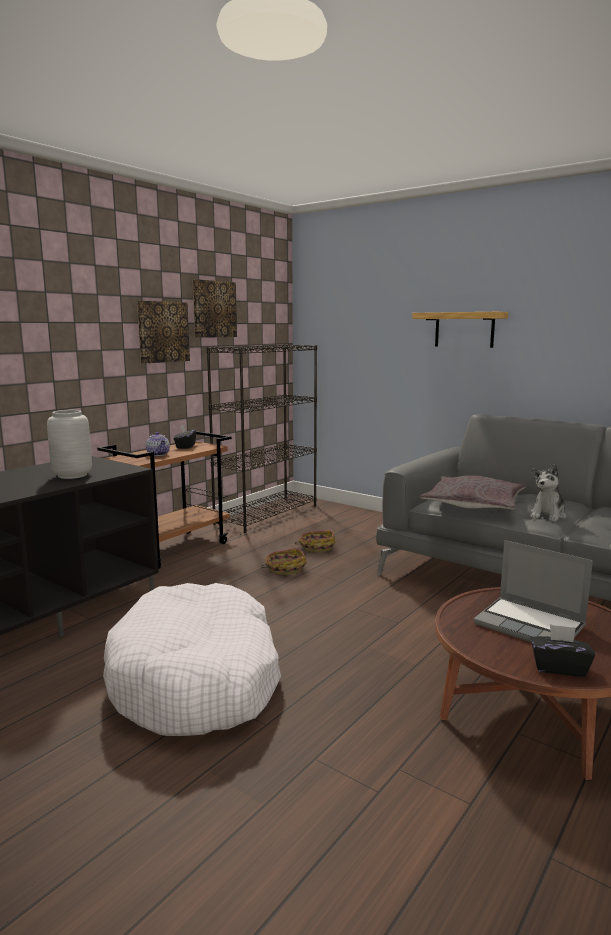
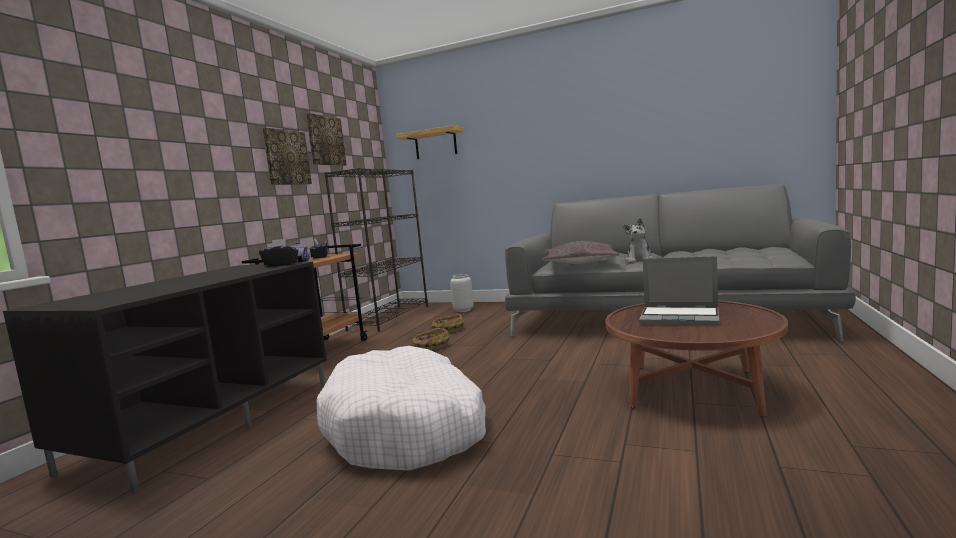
camera: 15 degrees left, 5 degrees down
grey vase [47,410,92,479] -> grey vase moved to [450,274,474,312]
shelf [412,312,508,348] -> shelf moved to [396,125,464,159]
black tissue box [531,624,595,677] -> black tissue box moved to [259,239,299,267]

